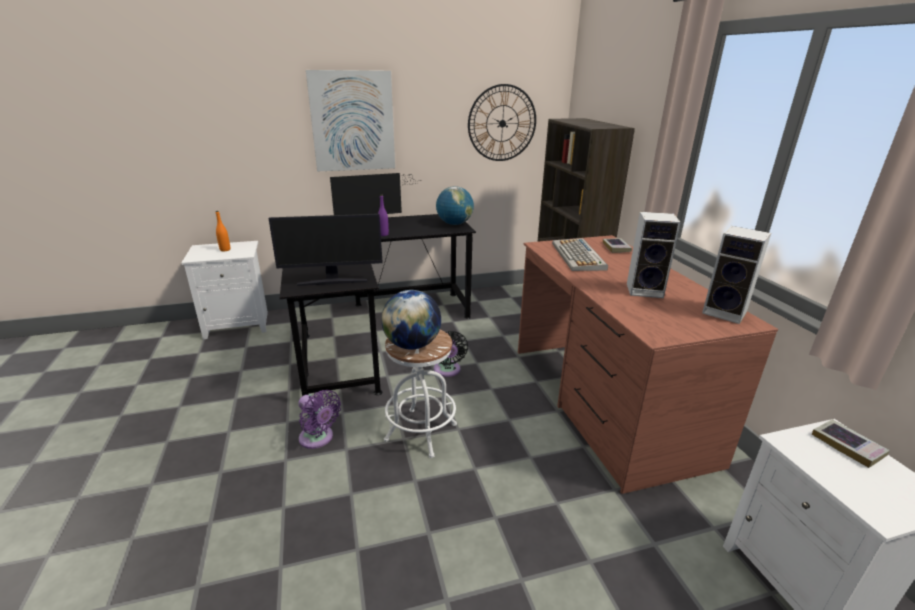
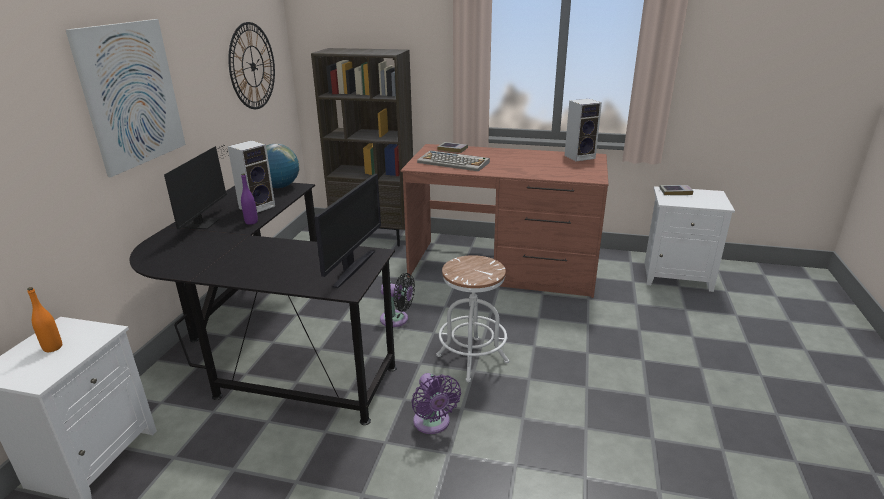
camera: 60 degrees left, 0 degrees up
purple fan [299,390,341,449] -> purple fan turned 90 degrees clockwise [411,373,461,434]
globe [381,290,441,350] -> none
speaker [627,212,681,298] -> speaker moved to [228,140,275,213]

